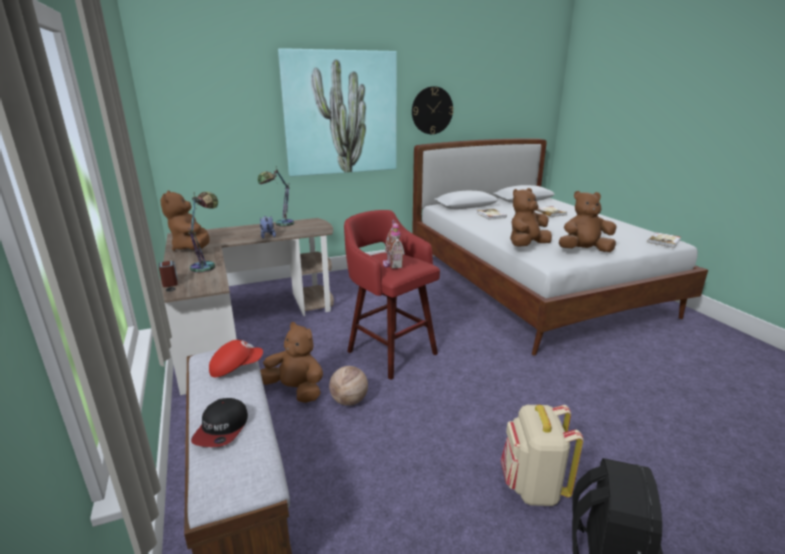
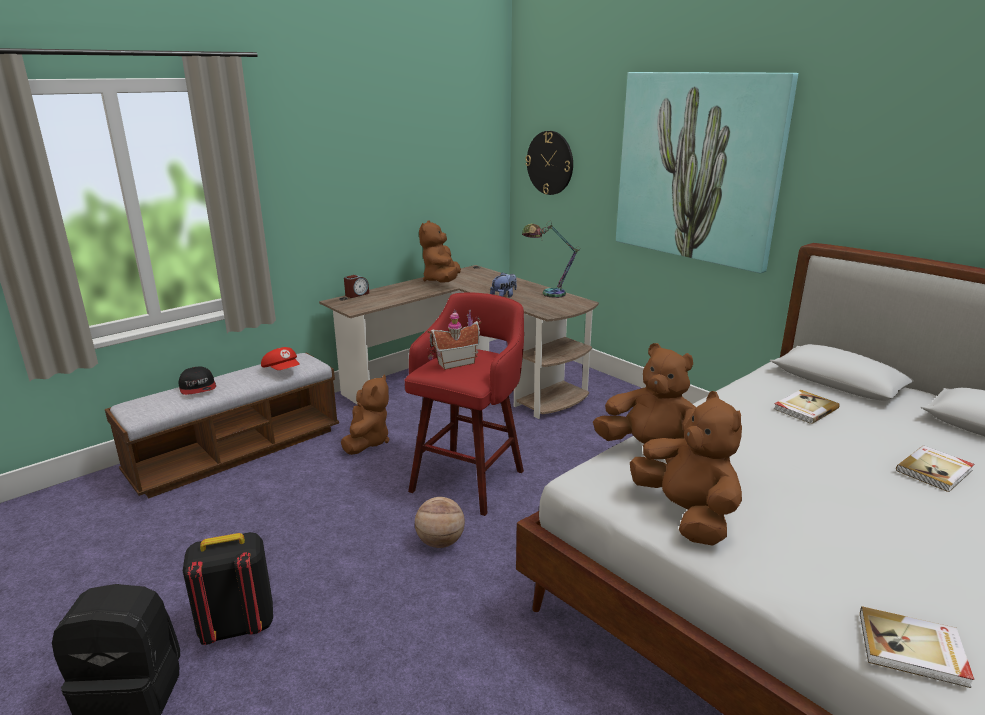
camera: 70 degrees right, 0 degrees up
brown plush toy [160,191,210,251] -> brown plush toy turned 45 degrees counterclockwise [419,221,461,283]
table lamp [188,192,218,273] -> none
cap [191,398,248,447] -> cap turned 105 degrees counterclockwise [179,366,216,395]
basketball [329,366,368,406] -> basketball moved to [415,497,465,548]
wall clock [412,86,453,134] -> wall clock moved to [526,131,573,195]
beige backpack [501,405,584,506] -> black backpack [183,532,273,645]

